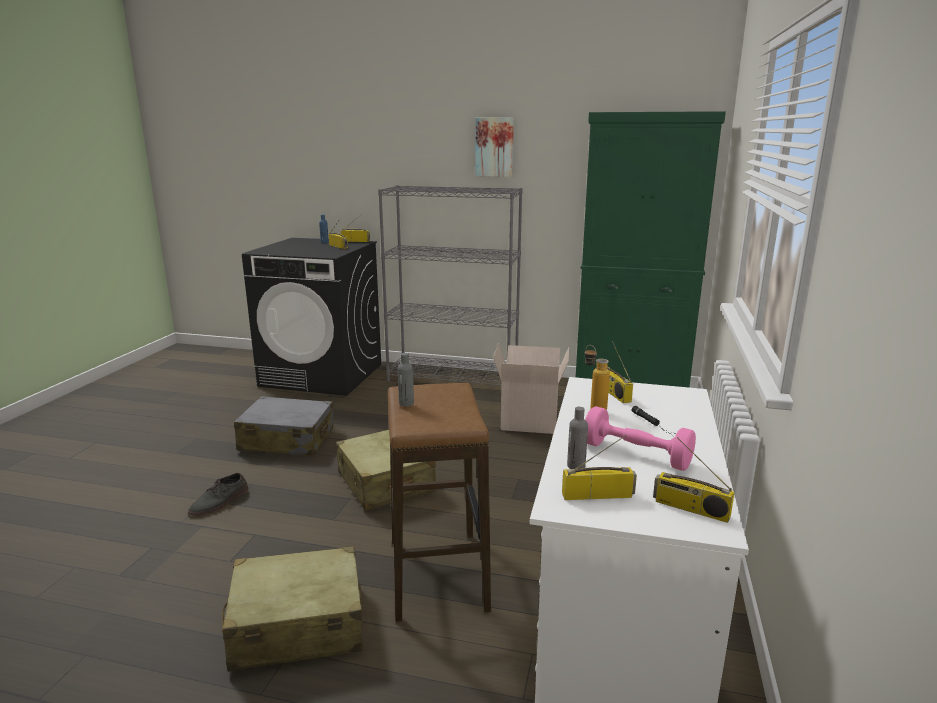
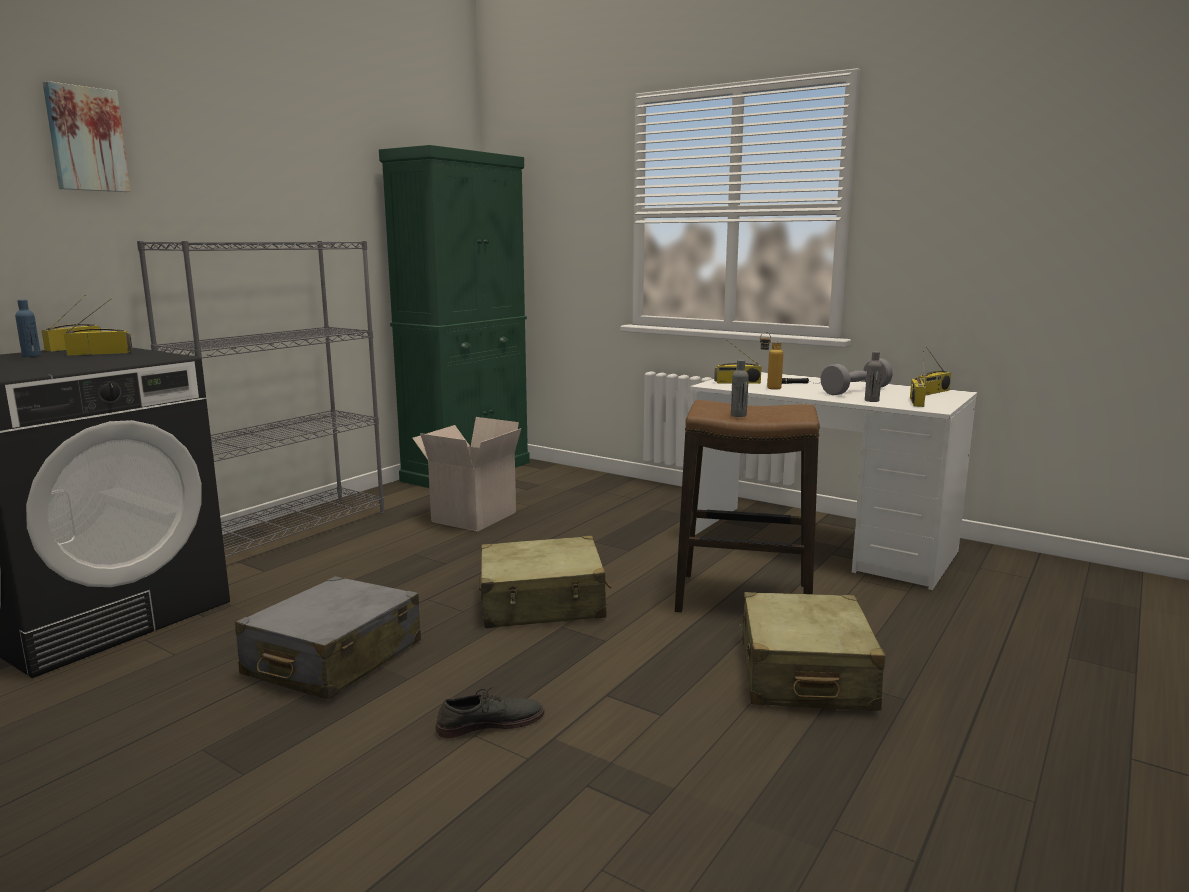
camera: 70 degrees left, 5 degrees down
grey shoe [188,473,249,516] -> grey shoe turned 75 degrees counterclockwise [435,686,544,738]
picture [475,117,514,177] -> picture moved to [43,81,131,192]
pink dumbbell [585,406,696,471] -> grey dumbbell [820,358,893,395]

